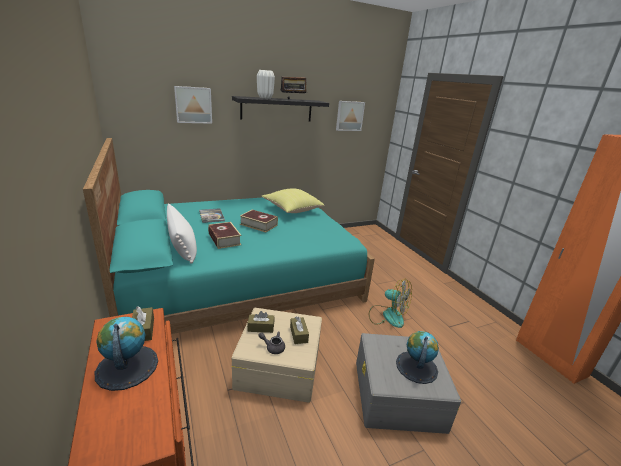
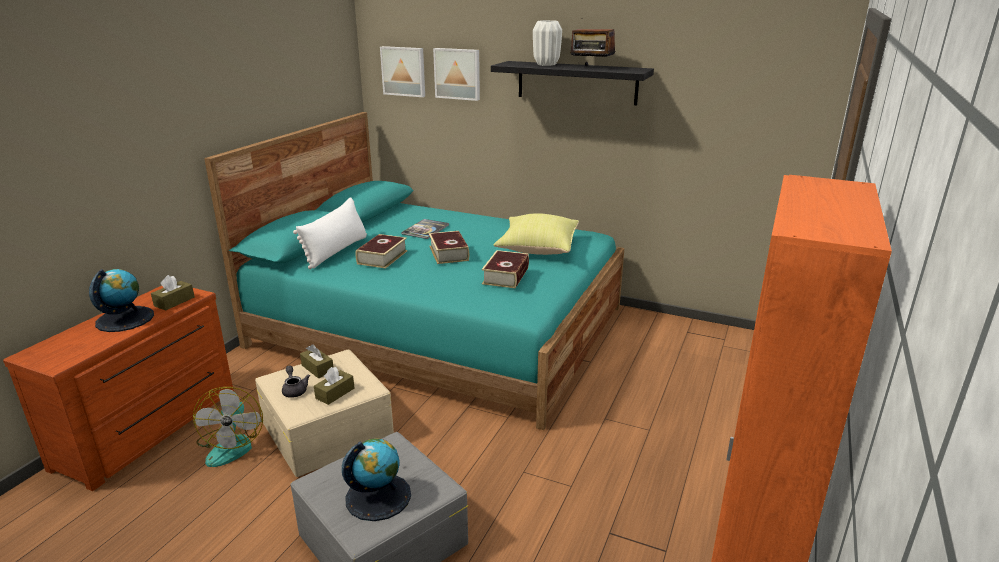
camera: 50 degrees right, 0 degrees up
picture [336,101,365,131] -> picture moved to [380,46,425,97]
fan [369,279,412,328] -> fan moved to [193,387,263,467]
none -> book [482,250,529,289]

